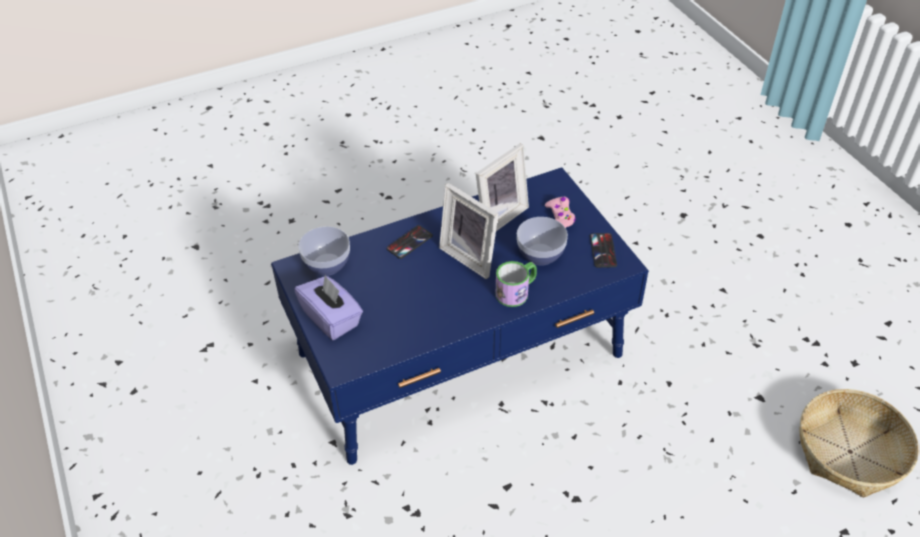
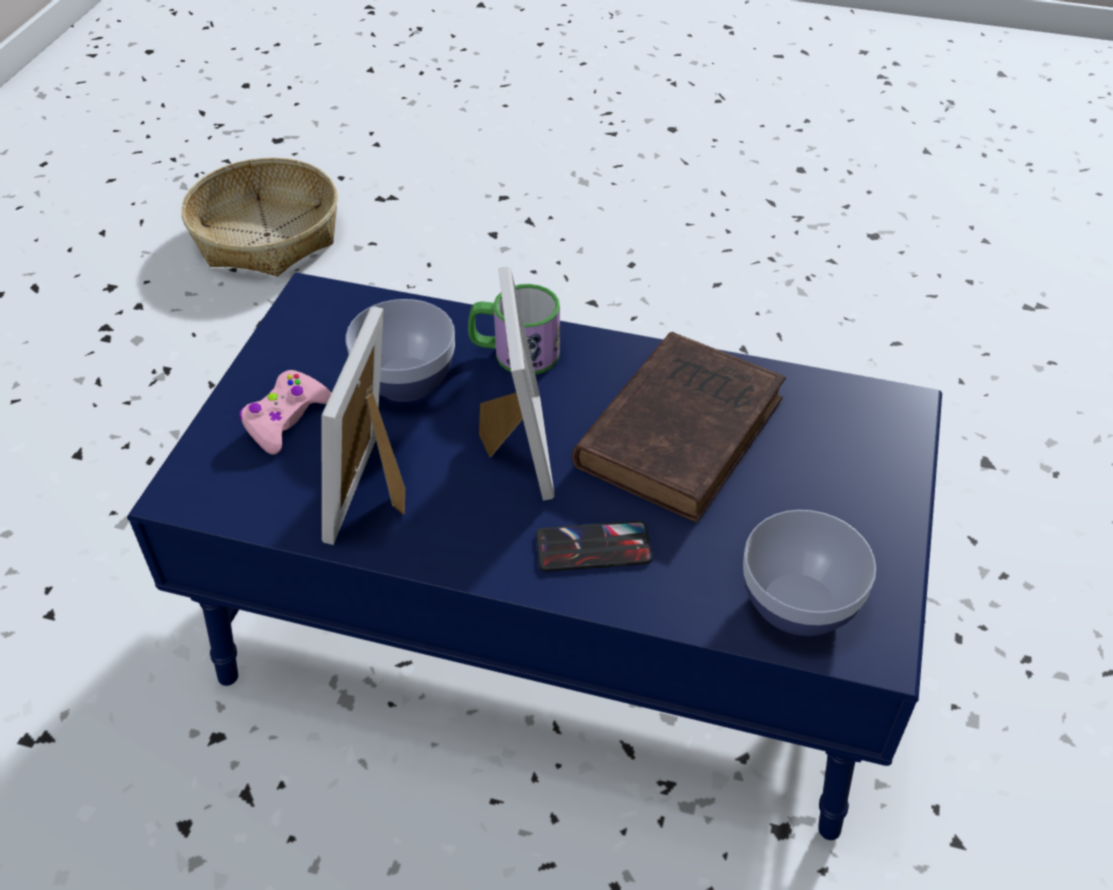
camera: 140 degrees left, 0 degrees up
purple tissue box [294,275,363,340] -> none
picture frame [476,144,529,231] -> picture frame turned 75 degrees counterclockwise [322,306,405,545]
phone [590,233,617,268] -> none
none -> brown book [572,332,786,522]

